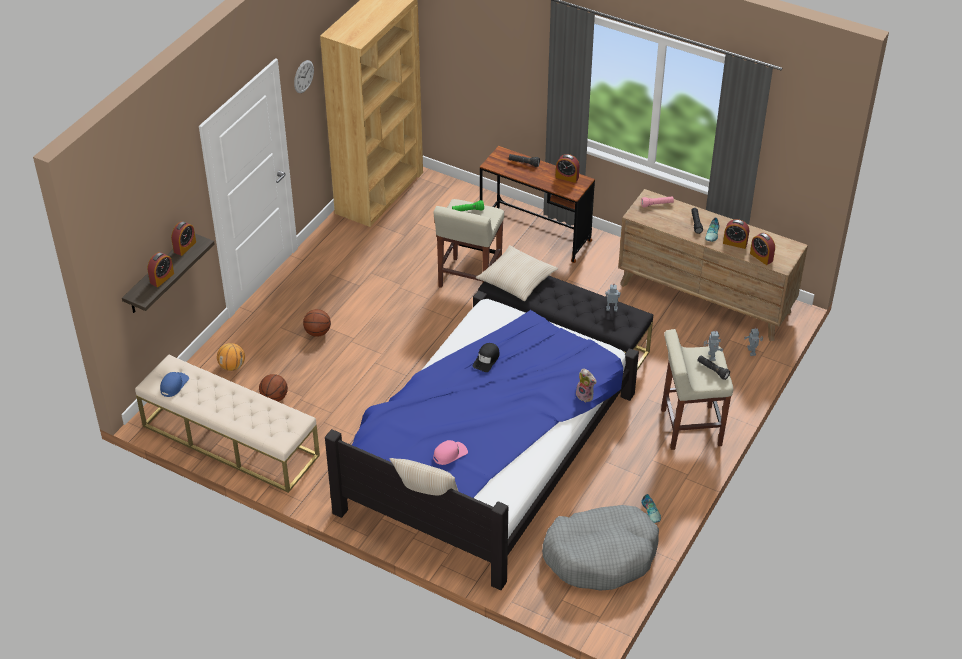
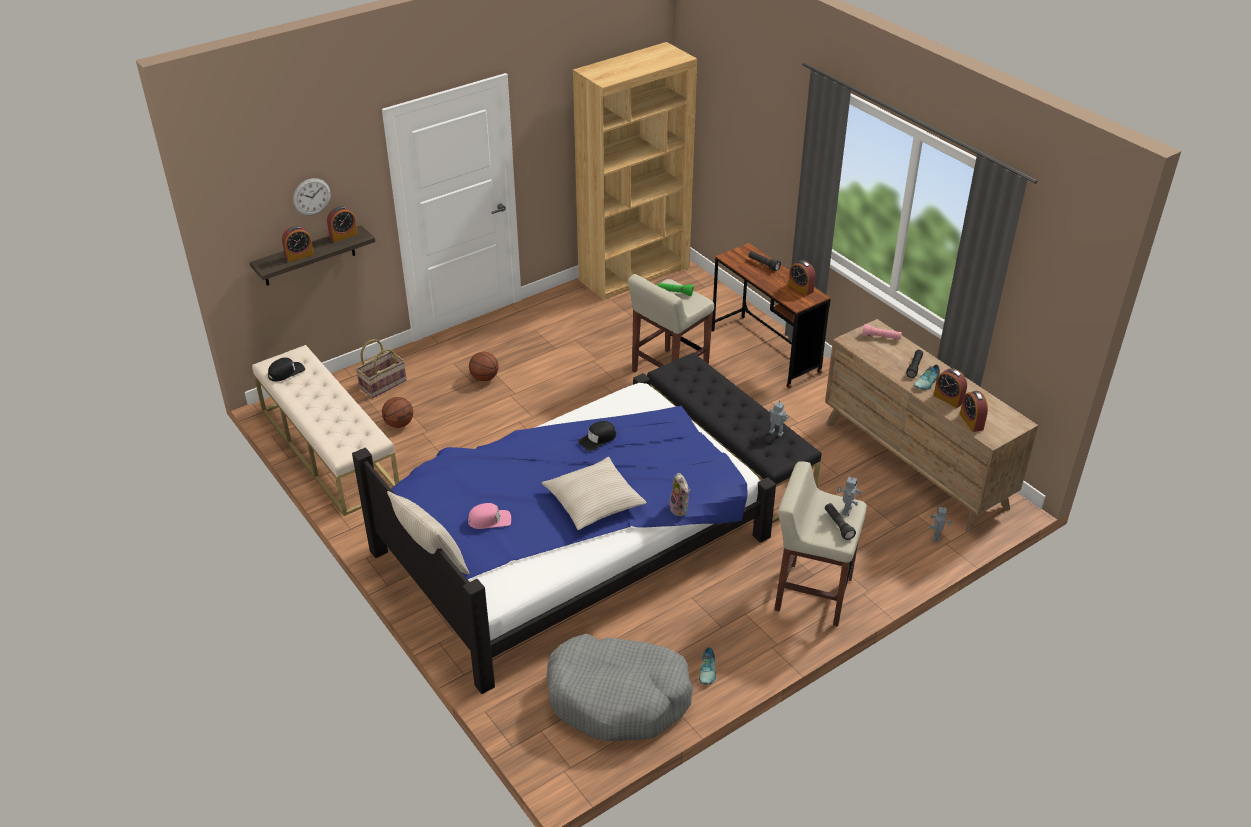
camera: 25 degrees right, 5 degrees down
blue cap [160,372,189,397] -> black cap [268,358,305,382]
basketball [217,343,245,371] -> basket [356,339,407,398]
wall clock [294,60,314,93] -> wall clock moved to [293,178,331,216]
beige pillow [476,245,558,301] -> beige pillow moved to [542,457,647,530]

